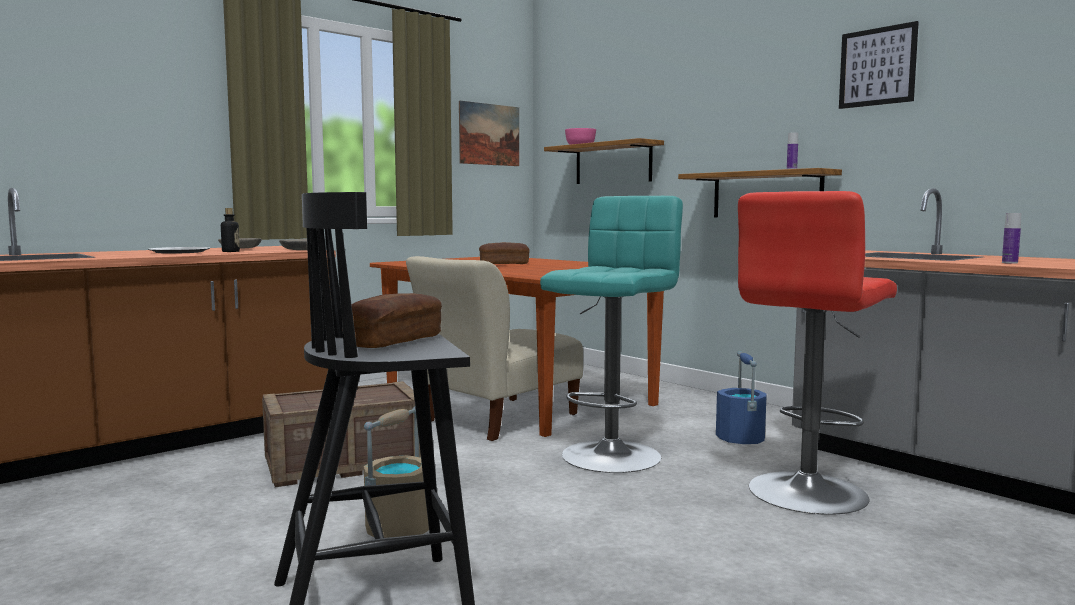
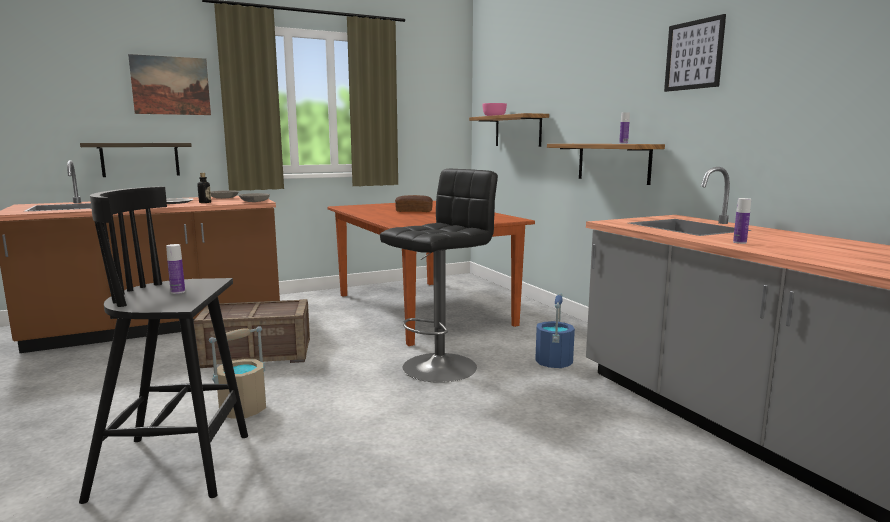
camera: 15 degrees right, 5 degrees up
bread [352,293,442,348] -> bottle [166,244,185,294]
beige chair [406,256,583,441] -> none
picture [459,101,519,166] -> picture moved to [128,54,211,115]
turquoise stool [540,196,683,473] -> black stool [380,169,498,383]
red stool [738,191,897,515] -> none
none -> shelf [80,143,192,177]

